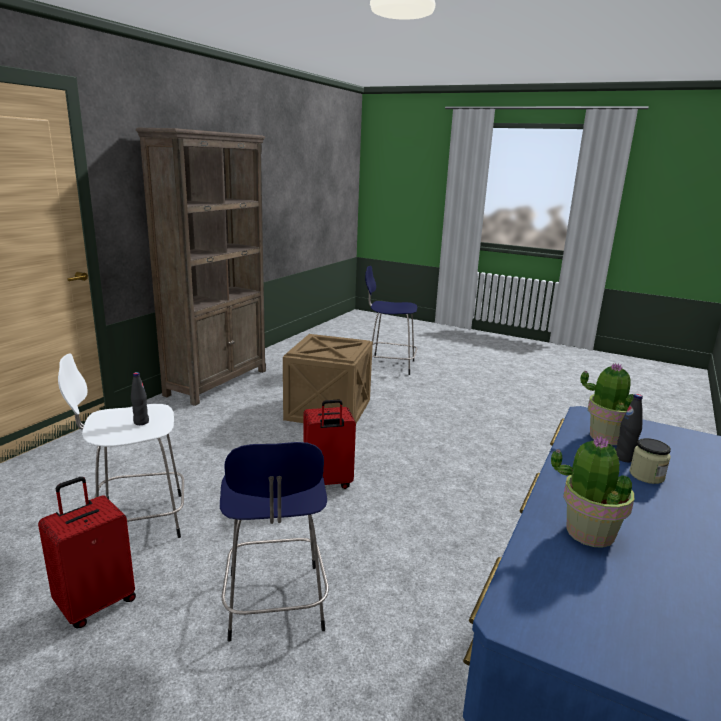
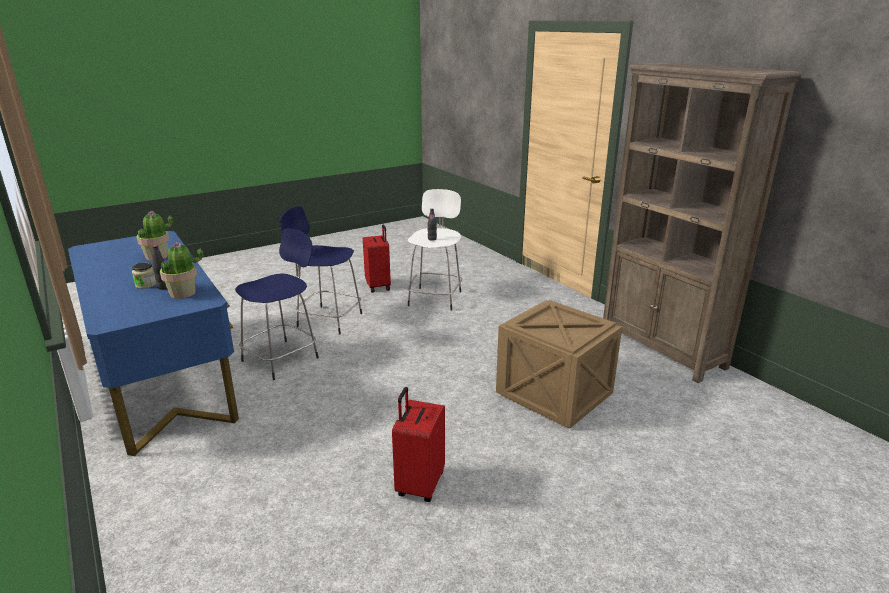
camera: 120 degrees right, 5 degrees up
red suitcase [303,400,356,489] -> red suitcase moved to [392,387,445,502]
blue stool [365,266,417,375] -> blue stool moved to [235,228,319,380]

